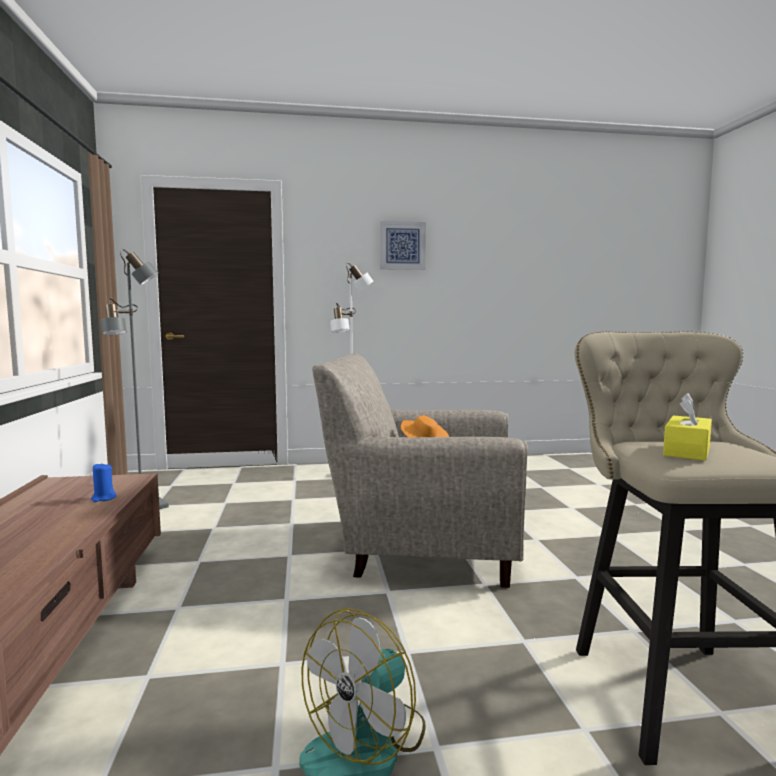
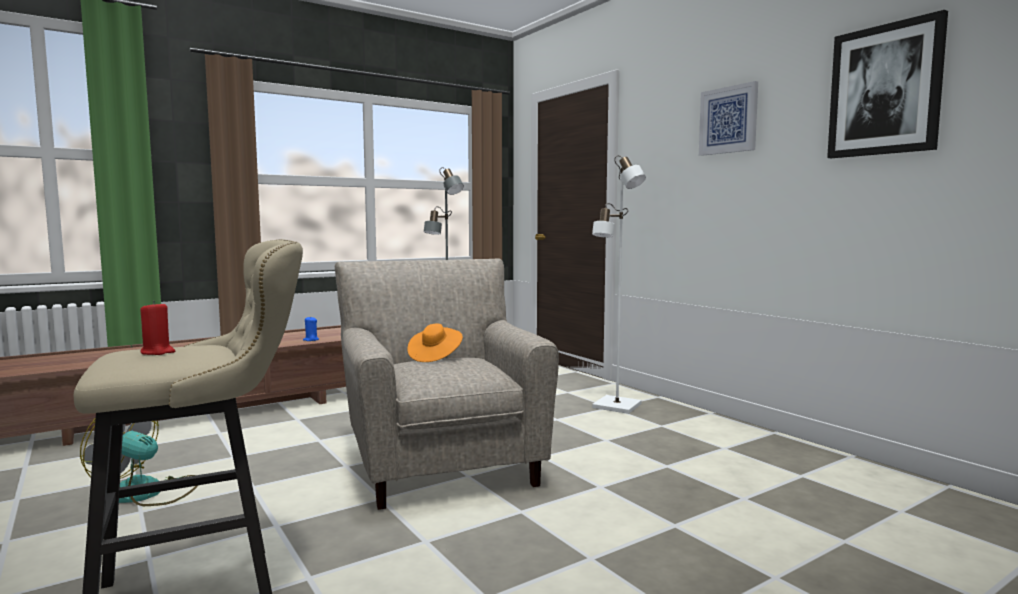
camera: 65 degrees right, 0 degrees up
yellow tissue box [663,393,712,461] -> red candle [140,301,175,355]
none -> picture [827,10,948,158]

